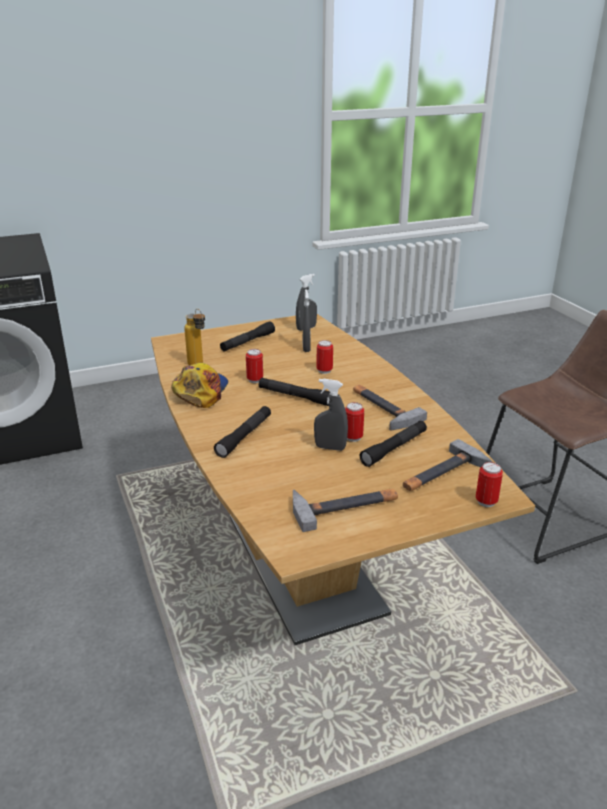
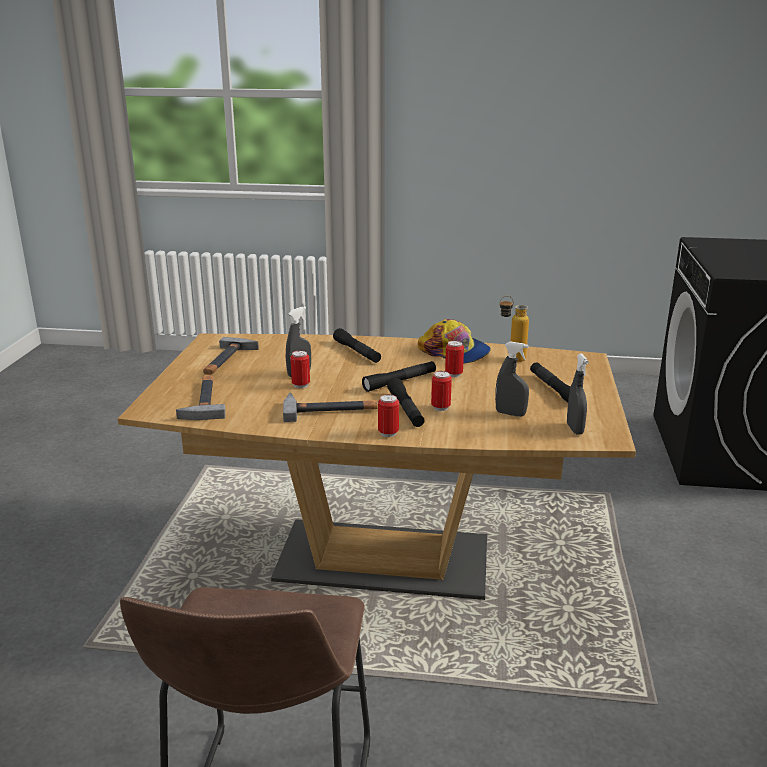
camera: 120 degrees right, 5 degrees down
black flashlight [360,421,427,467] -> black flashlight moved to [387,378,425,427]
can [476,462,503,507] -> can moved to [378,394,399,437]

